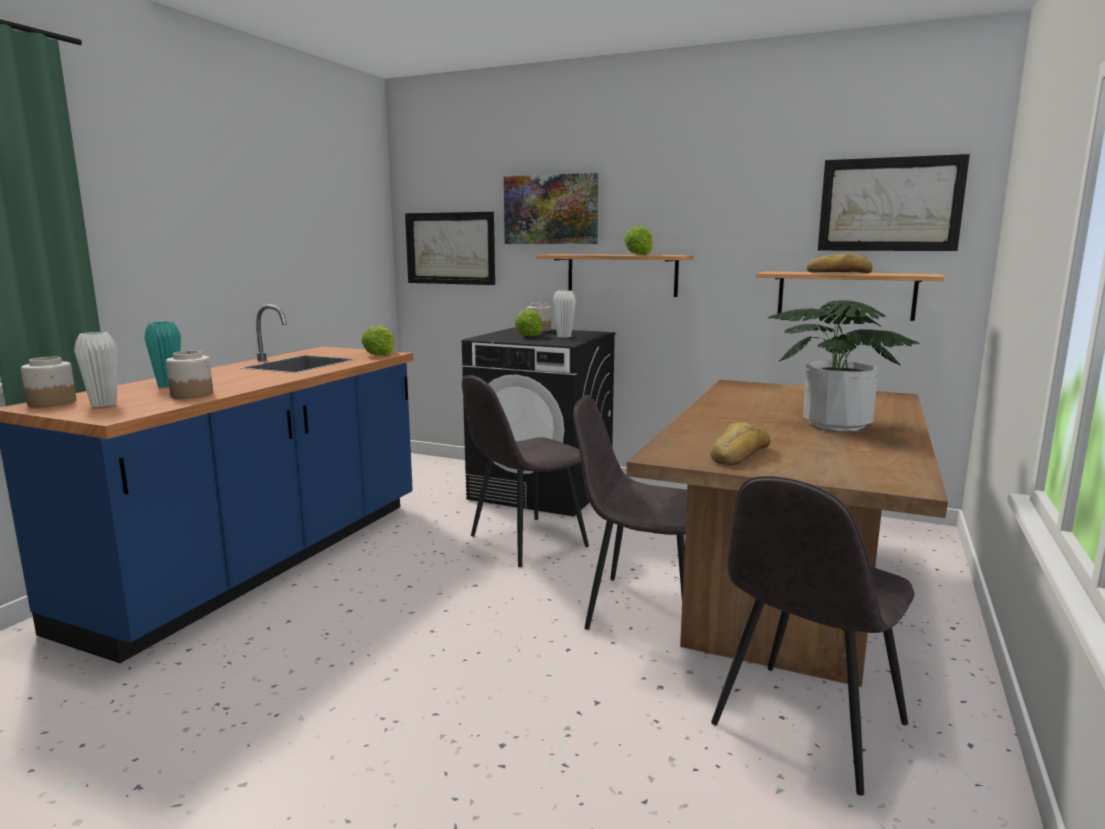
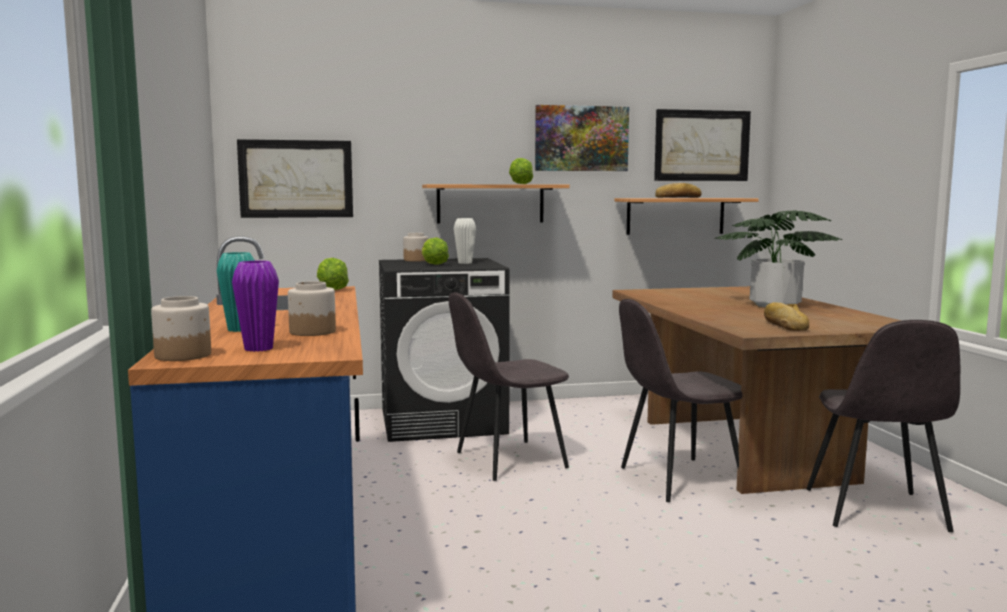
camera: 35 degrees left, 5 degrees down
white vase [74,332,117,407] -> purple vase [232,261,279,352]
grey chair [462,375,589,567] -> grey chair turned 45 degrees clockwise [449,292,569,481]
picture [504,173,598,244] -> picture moved to [535,105,629,171]

